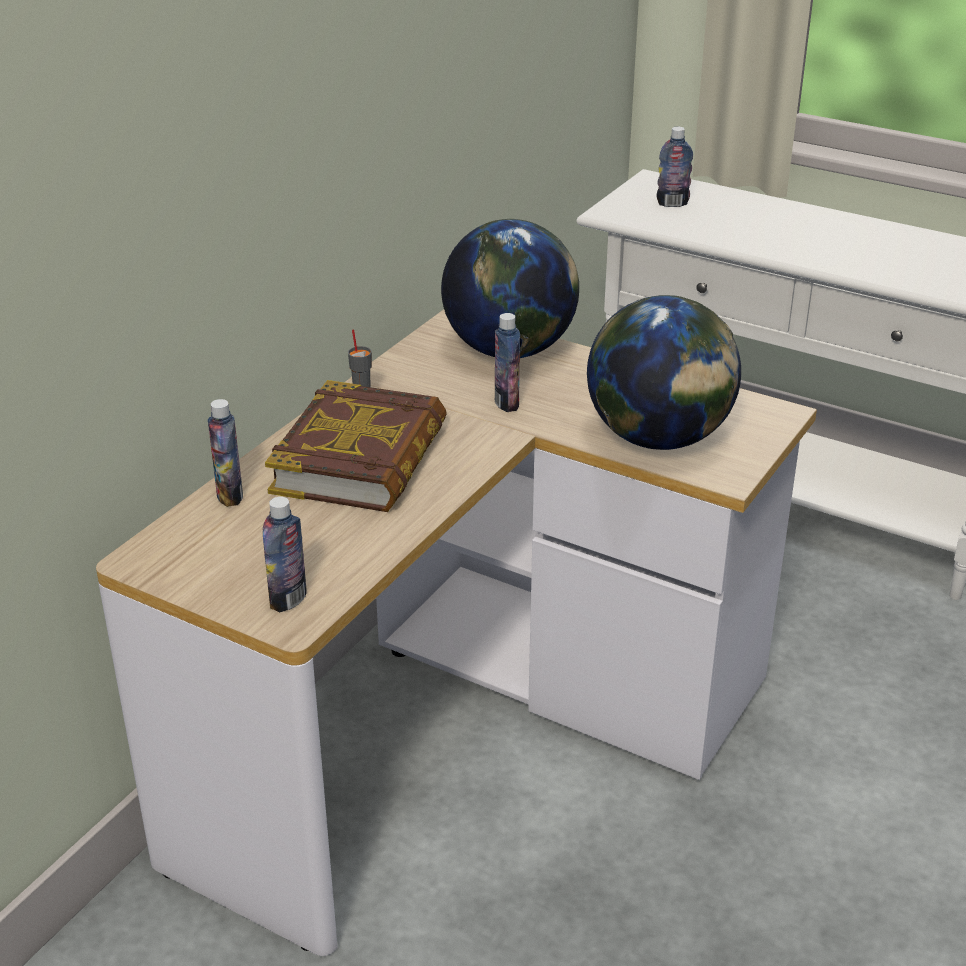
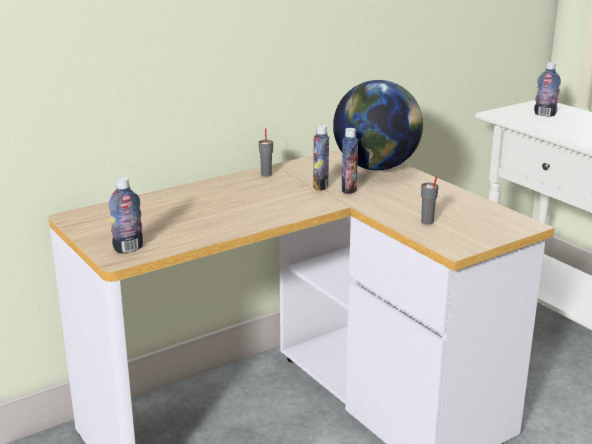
camera: 25 degrees right, 10 degrees down
bottle [208,399,243,507] -> bottle moved to [313,125,329,191]
book [265,380,447,512] -> none
globe [587,295,741,450] -> grey cup [421,177,439,225]

